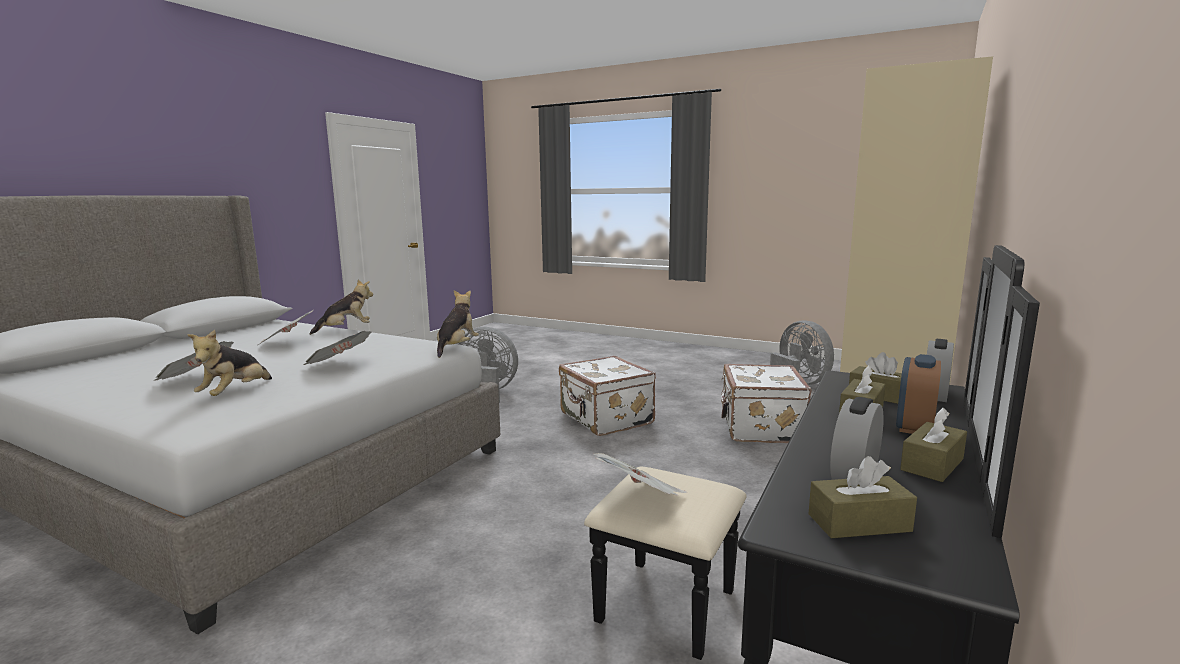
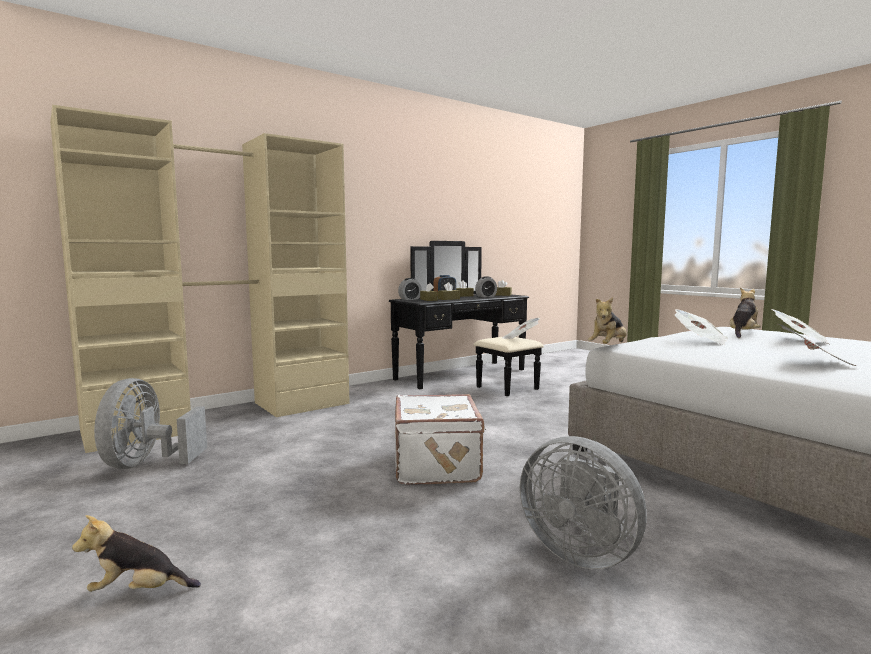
camera: 155 degrees left, 5 degrees down
plush toy [309,280,373,335] -> plush toy moved to [72,515,201,592]
white suitcase [721,364,812,443] -> none

